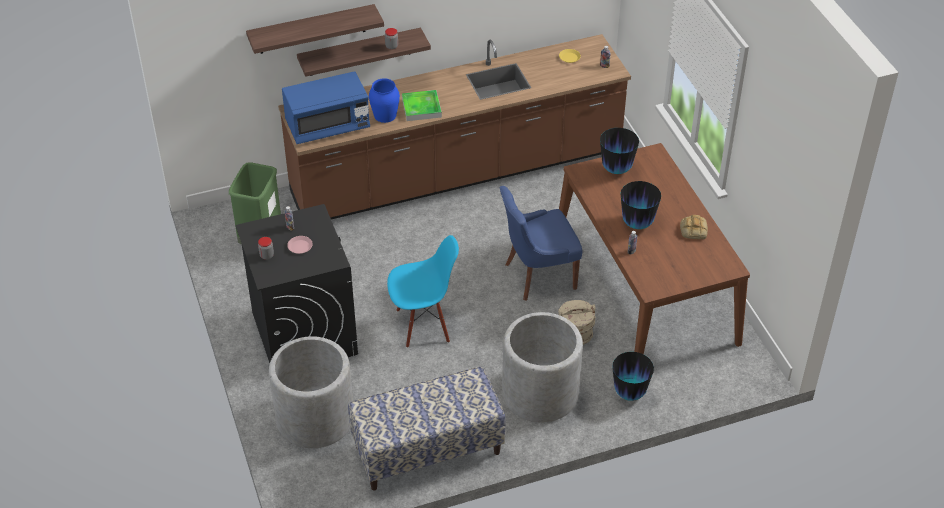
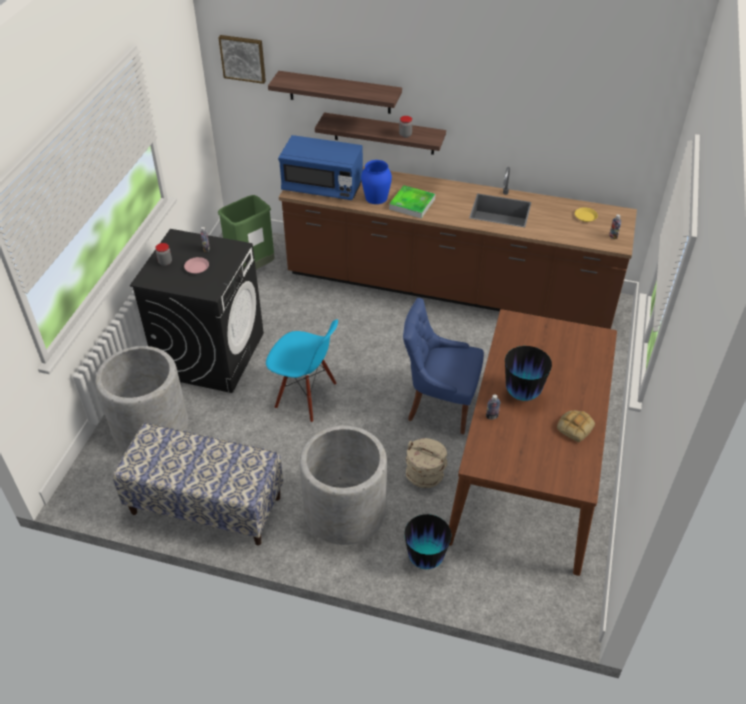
camera: 35 degrees right, 0 degrees up
vase [600,128,639,174] -> none
none -> picture [218,35,266,84]

